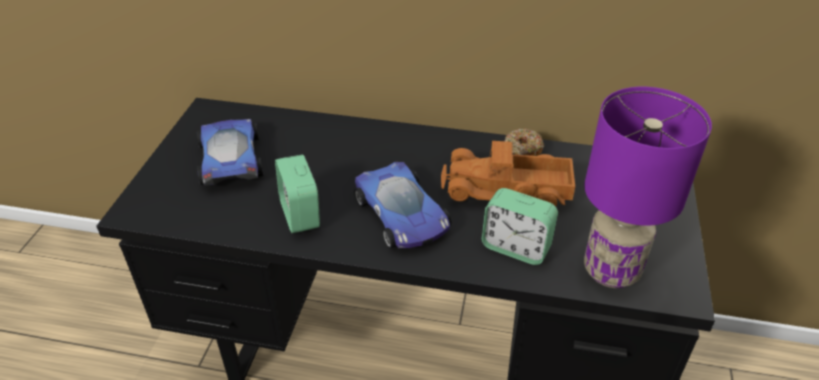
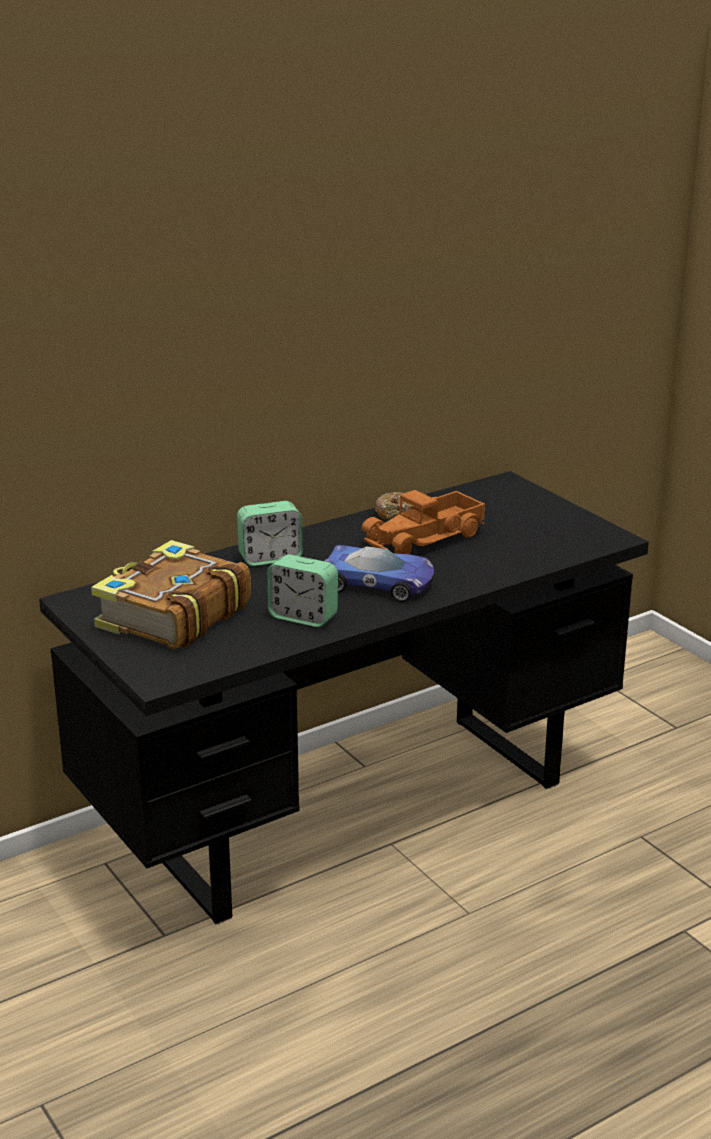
camera: 45 degrees left, 15 degrees down
toy car [196,119,263,186] -> book [91,540,251,649]
alarm clock [482,188,558,265] -> alarm clock moved to [237,501,303,566]
purple table lamp [584,87,712,288] -> none

